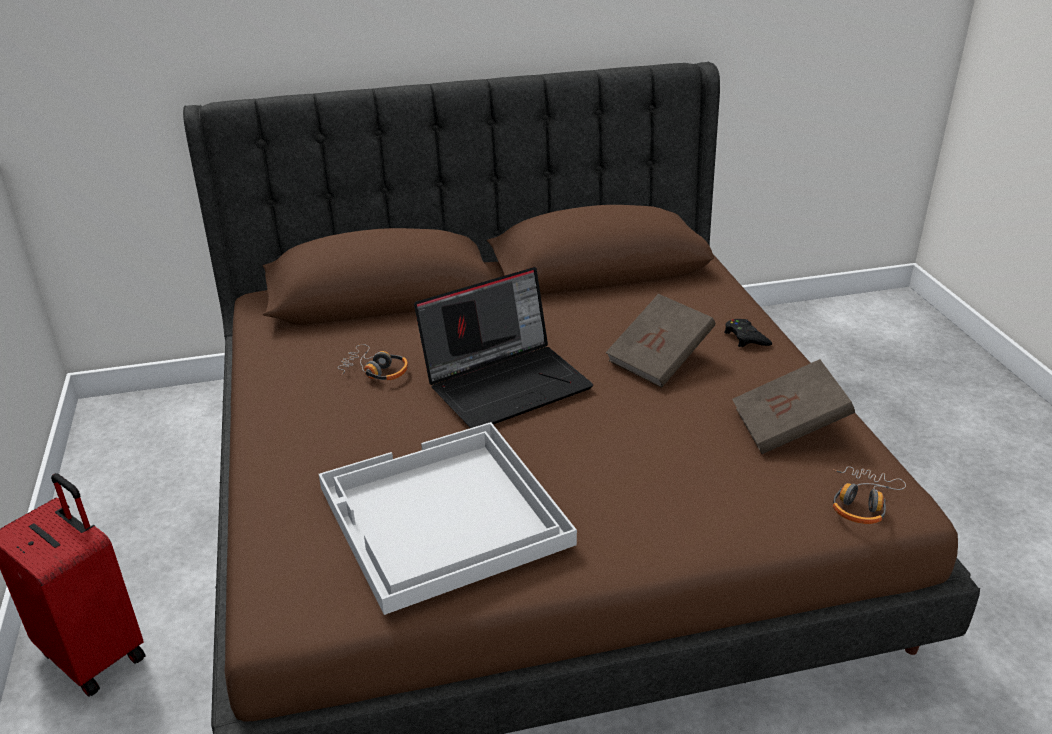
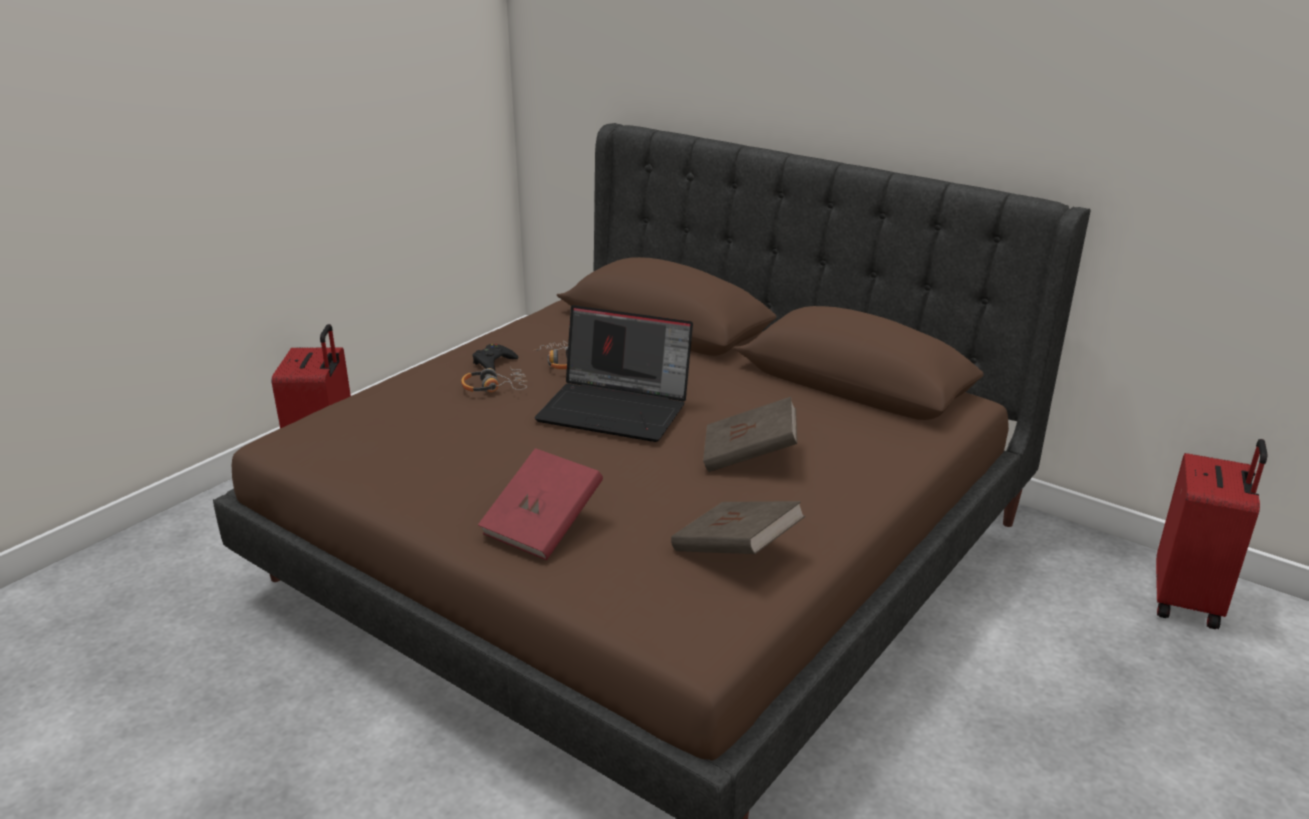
camera: 50 degrees right, 5 degrees down
white tray [319,422,577,615] -> none
black game controller [724,319,772,347] -> black game controller moved to [472,344,518,370]
headphones [833,467,906,524] -> headphones moved to [461,366,528,392]
none -> red book [478,448,603,560]
none -> red suitcase [1156,439,1267,629]

